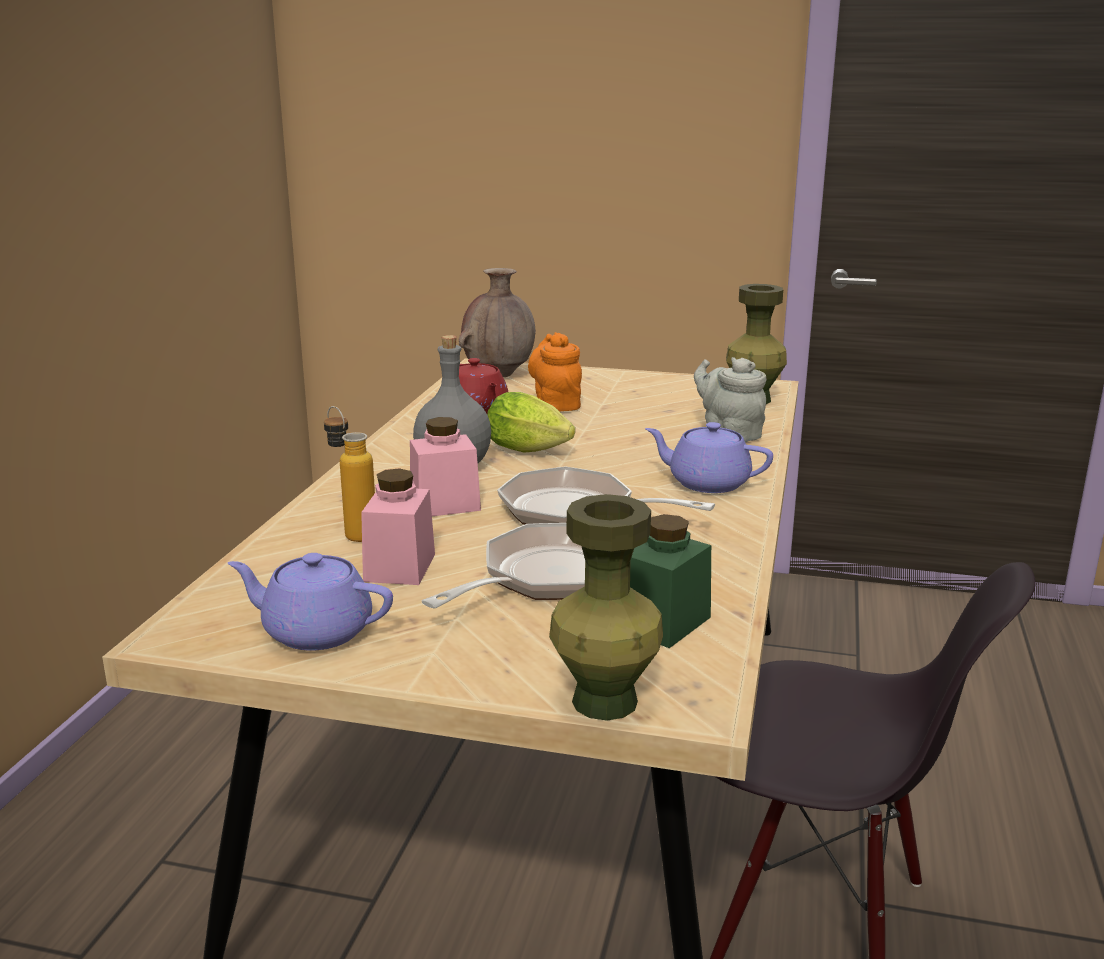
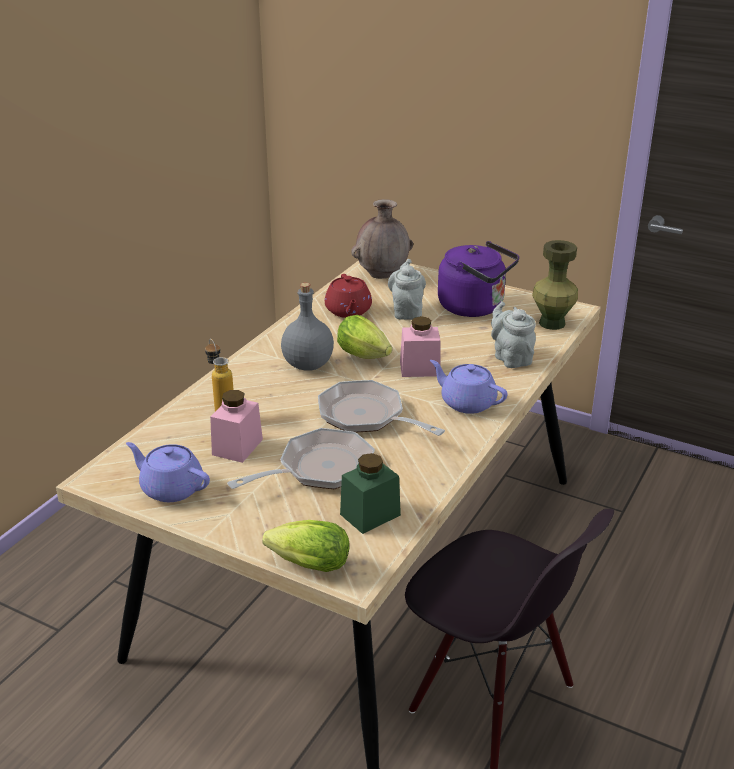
camera: 15 degrees right, 10 degrees up
pink jar [410,417,481,516] -> pink jar moved to [400,316,441,377]
orange teapot [528,332,582,412] -> grey teapot [388,259,426,320]
green vase [549,494,663,720] -> lettuce [262,520,349,572]
none -> purple kettle [438,241,519,317]

